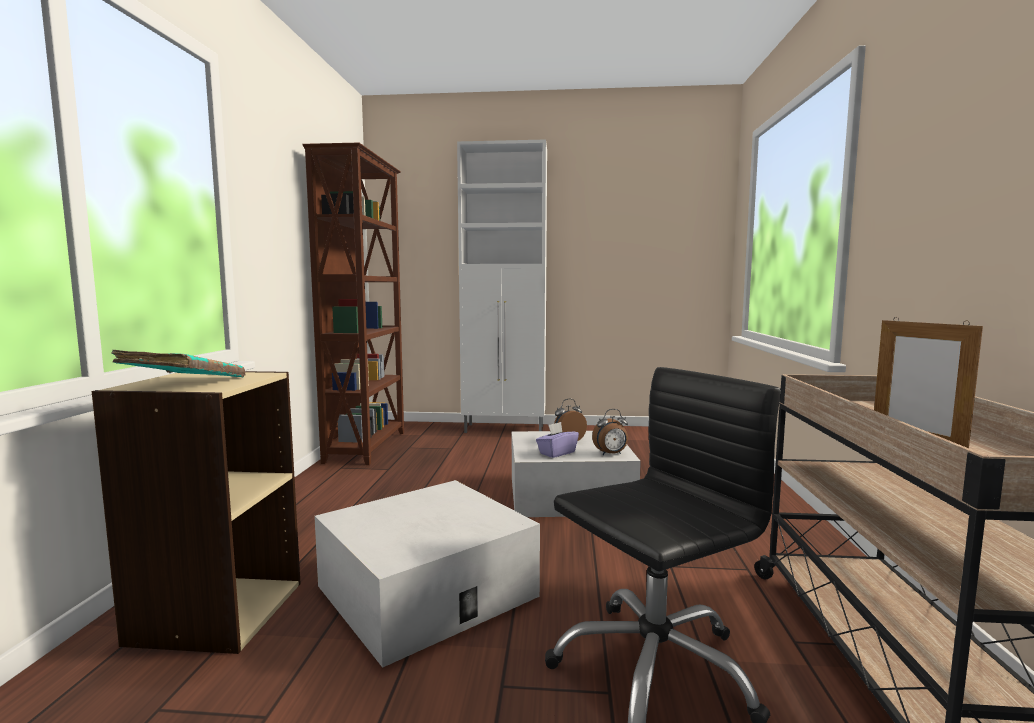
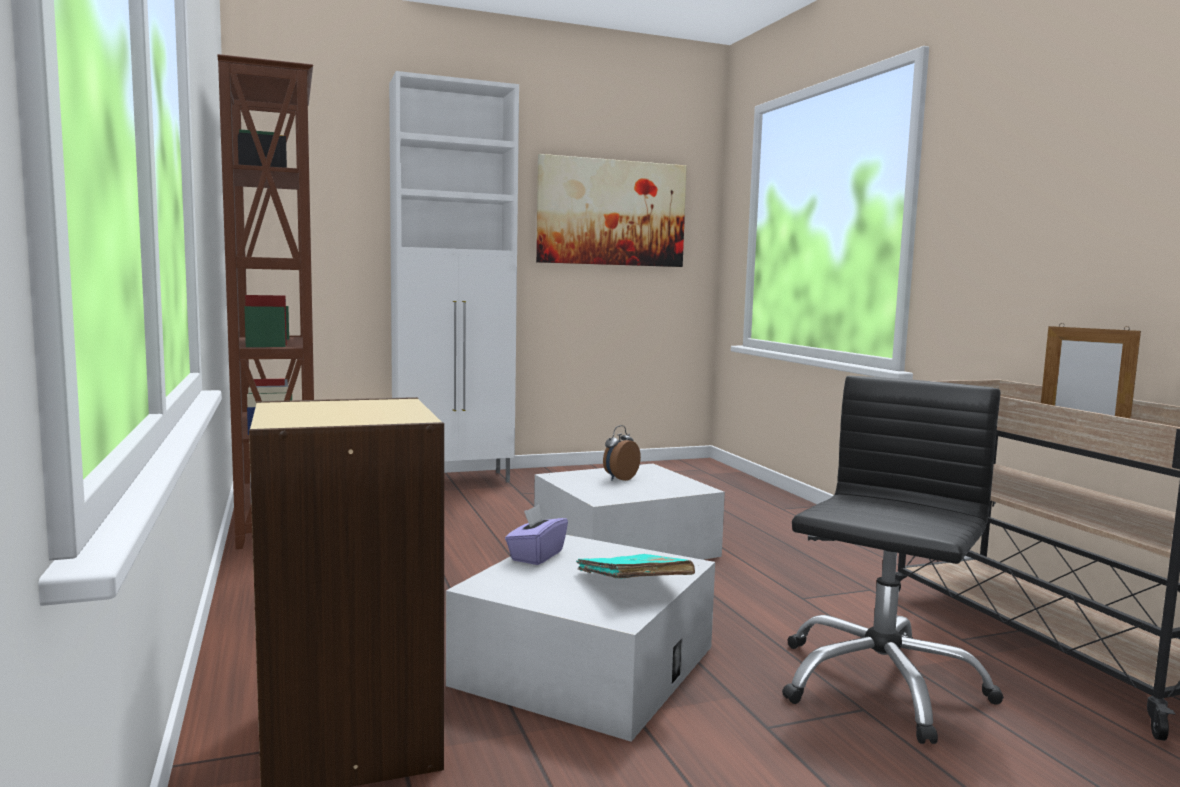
camera: 25 degrees left, 0 degrees up
turquoise book [111,350,246,377] -> turquoise book moved to [576,554,695,579]
purple tissue box [536,422,579,458] -> purple tissue box moved to [505,505,568,565]
alarm clock [592,409,628,455] -> none
none -> picture [536,154,687,267]

